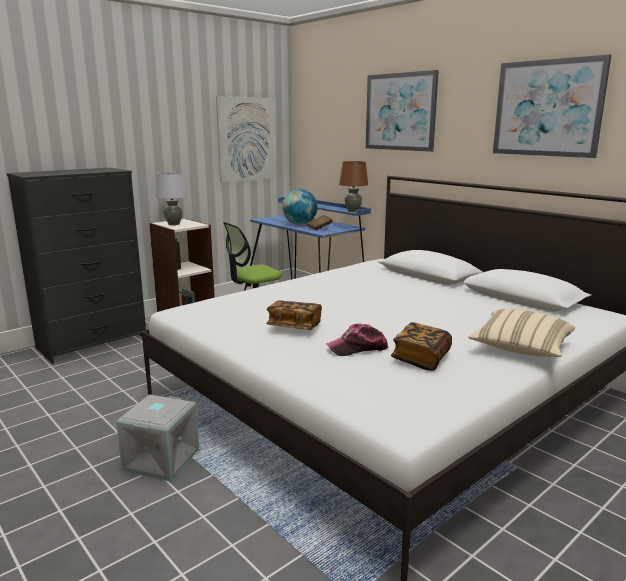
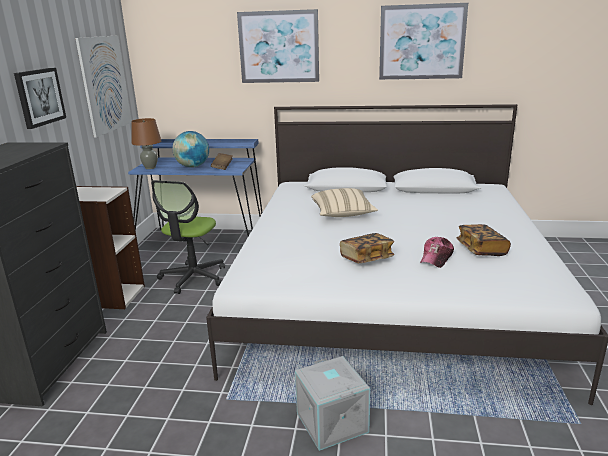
camera: 40 degrees left, 5 degrees up
grey table lamp [156,172,187,225] -> none
brown table lamp [339,161,368,212] -> brown table lamp moved to [131,118,162,169]
beige pillow [468,309,575,357] -> beige pillow moved to [311,188,378,217]
none -> picture [14,68,66,129]

